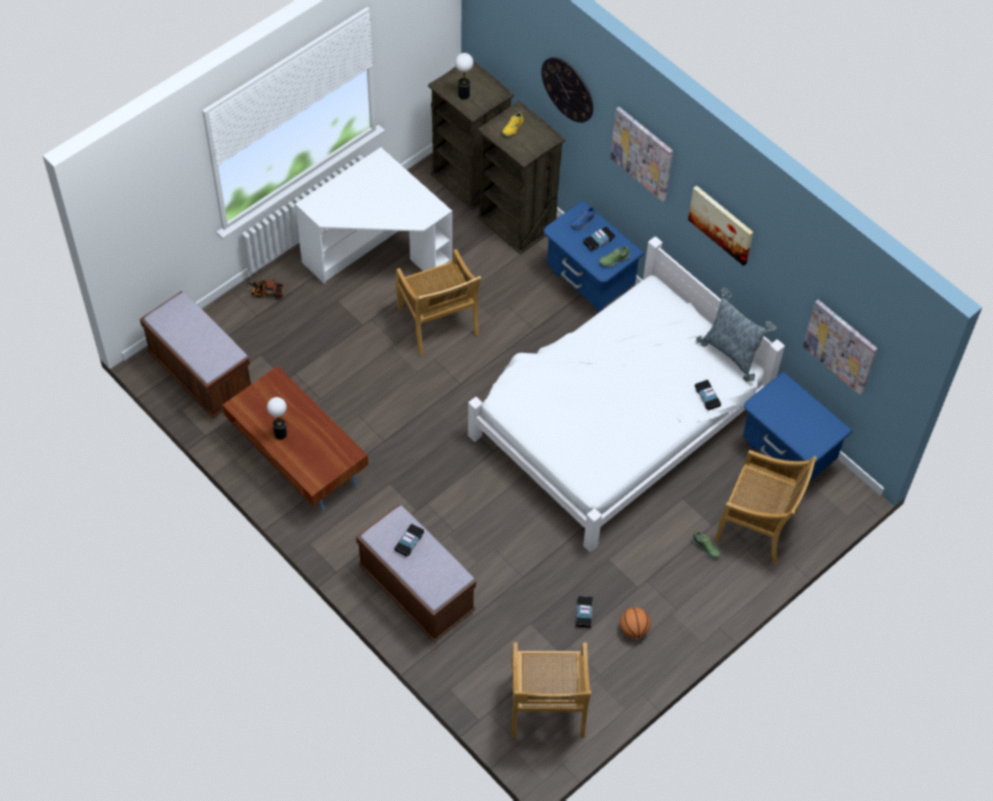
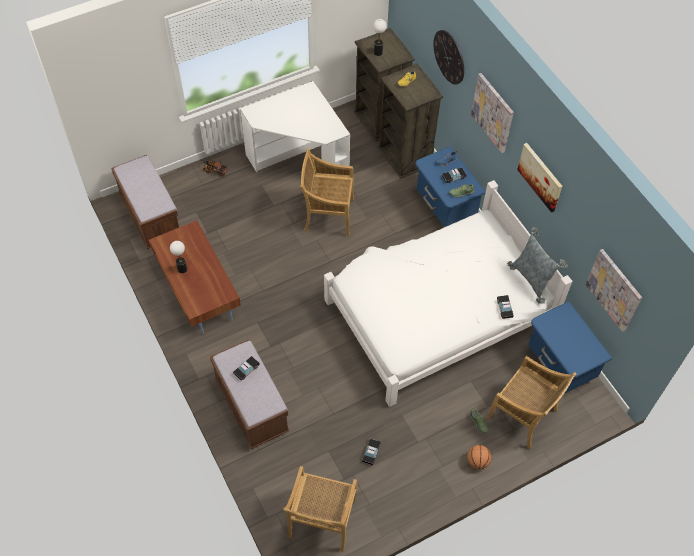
camera: 15 degrees right, 0 degrees up
beige chair [396,249,481,355] -> beige chair turned 105 degrees clockwise [300,148,354,236]
basketball [620,607,651,639] -> basketball moved to [467,445,491,469]

